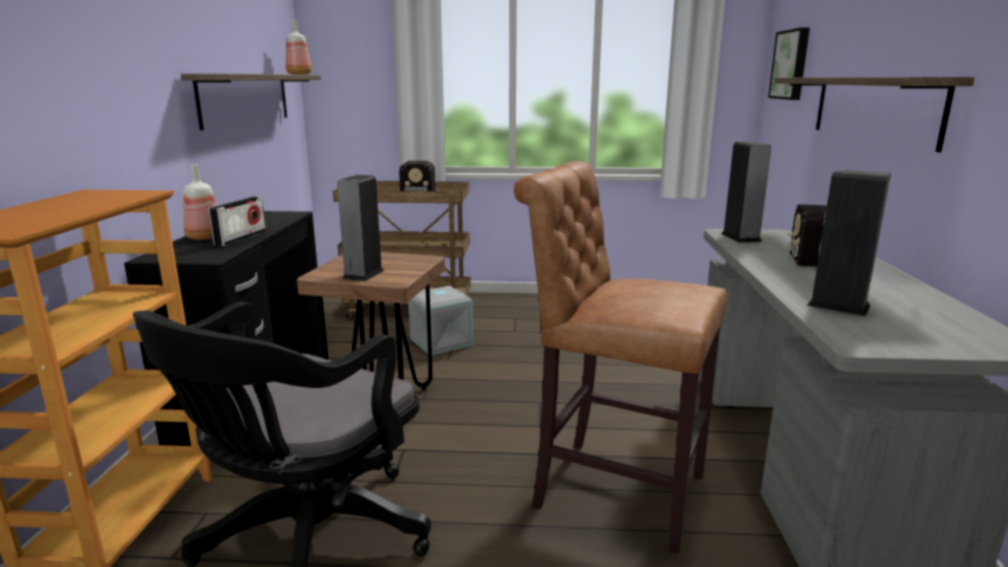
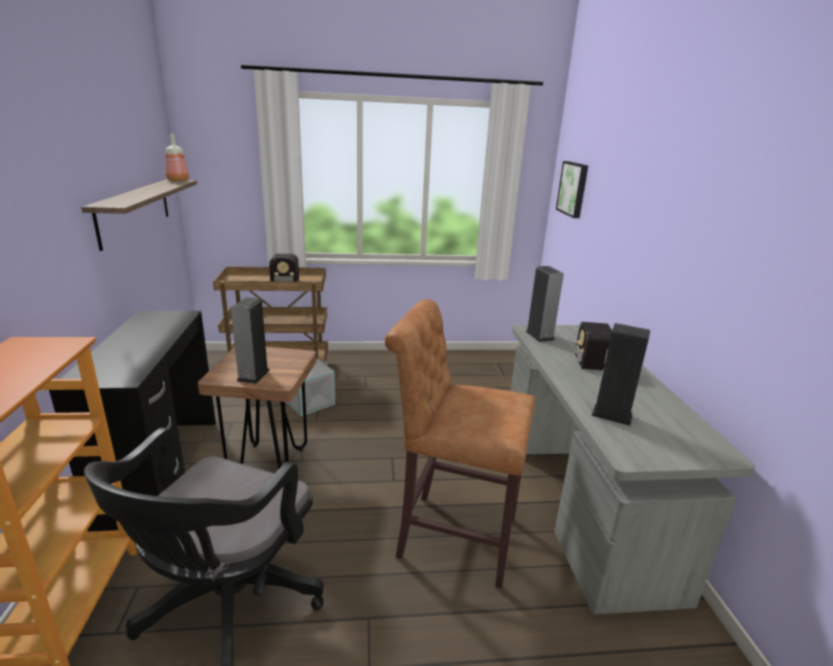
camera: 10 degrees left, 5 degrees up
bottle [183,164,217,240] -> none
radio [208,197,266,246] -> none
shelf [775,77,975,152] -> none

